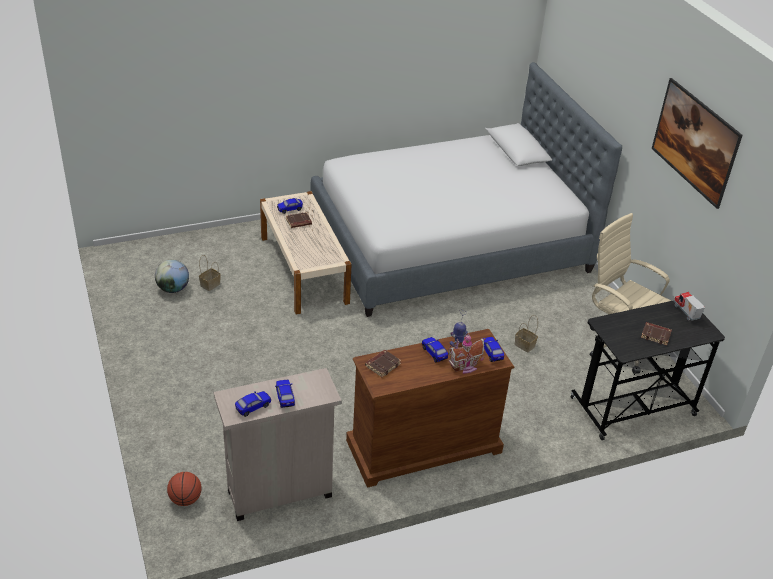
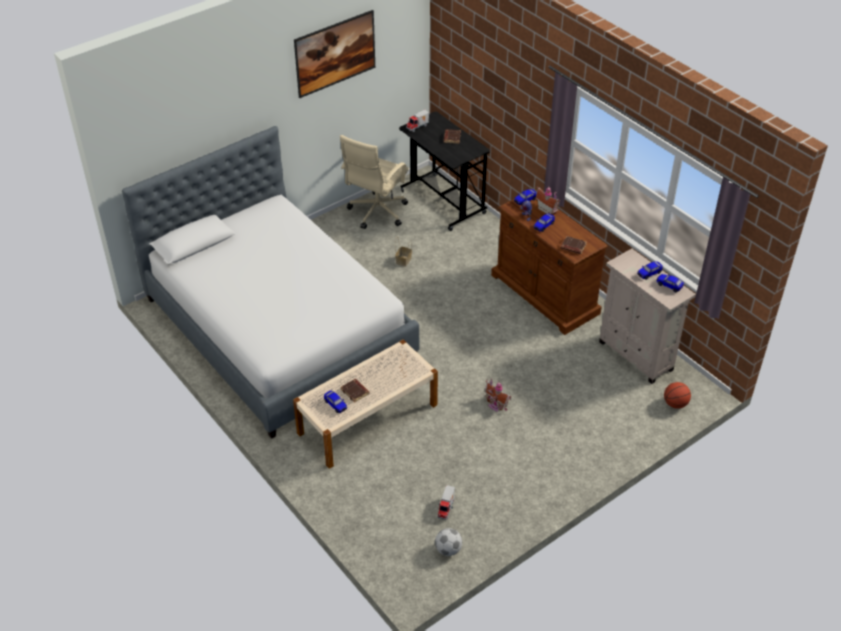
camera: 105 degrees left, 5 degrees up
globe [155,260,189,293] -> toy truck [437,485,455,520]
basket [199,255,221,291] -> none
none -> football [435,528,462,556]
none -> toy house [485,378,511,412]

